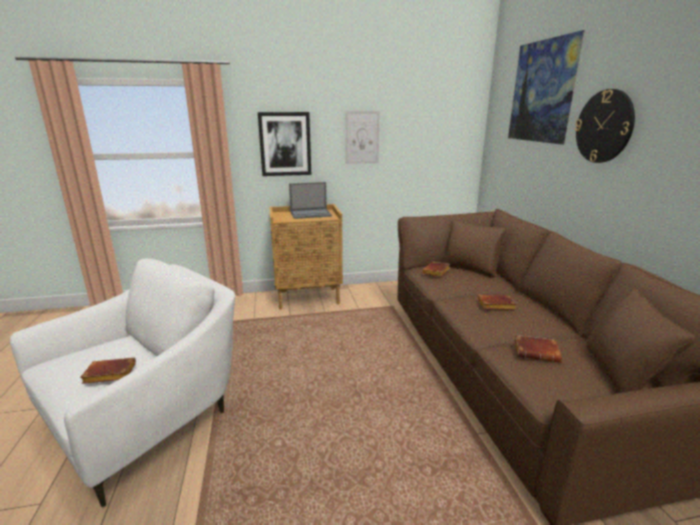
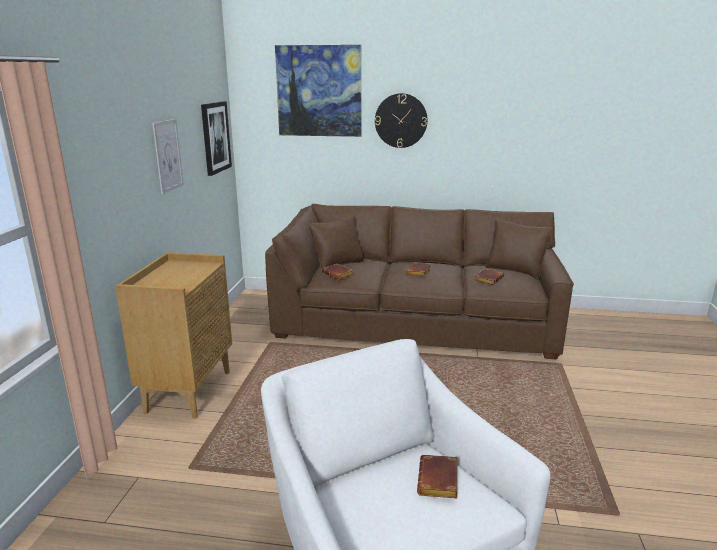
camera: 70 degrees left, 0 degrees up
picture [258,112,311,176] -> picture moved to [201,101,232,176]
laptop [289,182,332,219] -> none

